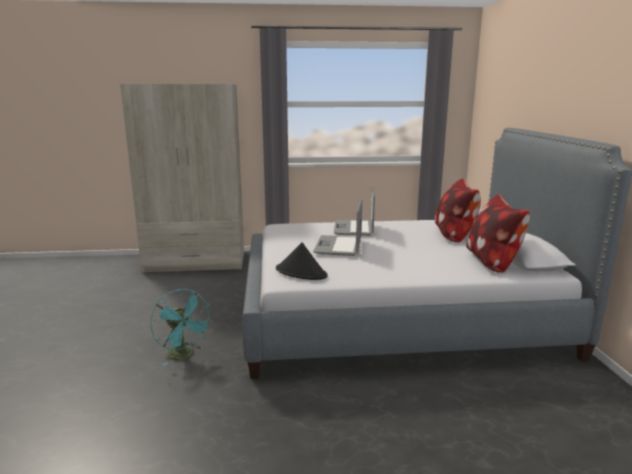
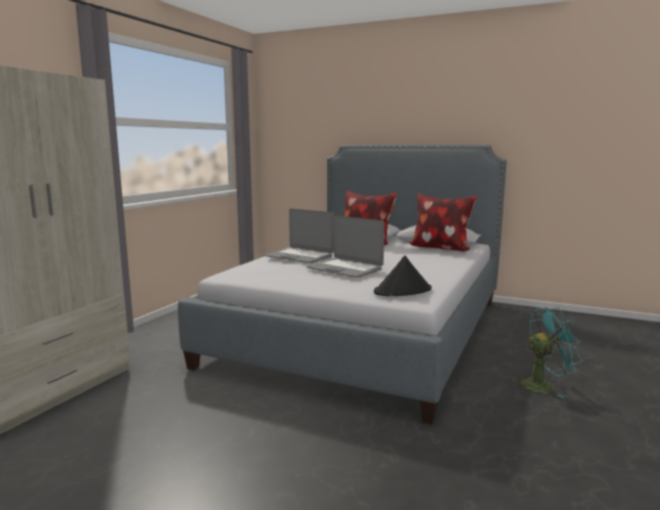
camera: 60 degrees left, 5 degrees down
turquoise fan [151,289,212,366] -> turquoise fan moved to [510,308,583,398]

